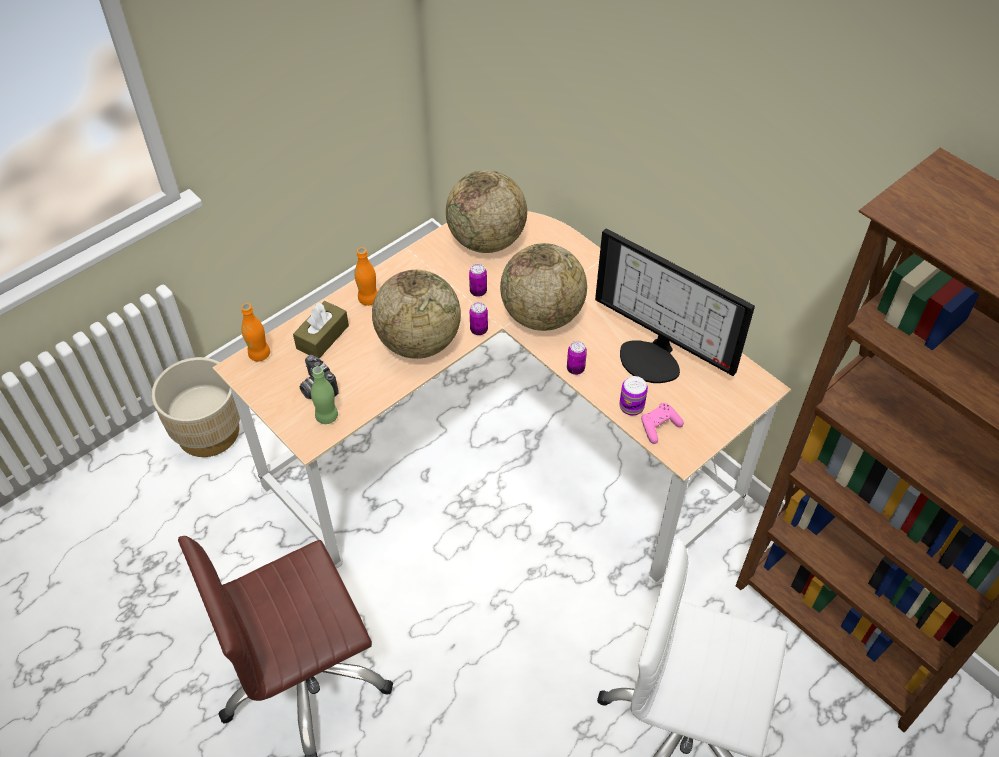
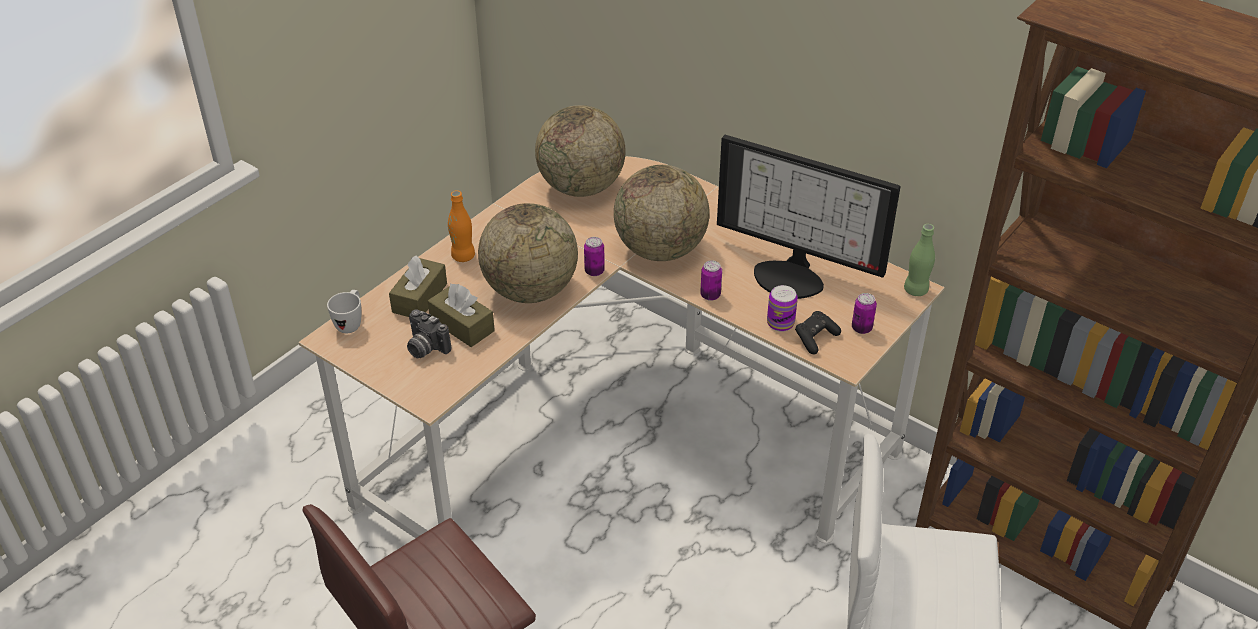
camera: 10 degrees left, 10 degrees down
beige planter [152,357,240,457] -> none
orange bottle [241,303,270,362] -> white mug [327,290,361,333]
green bottle [311,366,338,424] -> green bottle moved to [904,224,935,296]
can [469,264,487,297] -> can moved to [852,293,877,334]
pink game controller [641,403,684,444] -> black game controller [795,311,841,354]
none -> brown tissue box [428,284,495,347]

